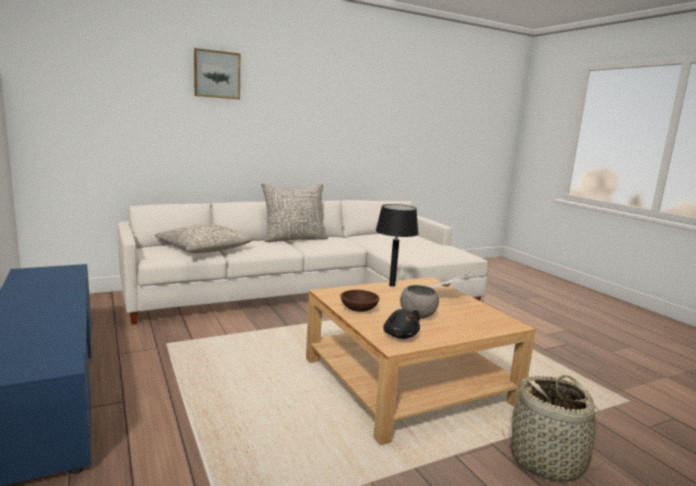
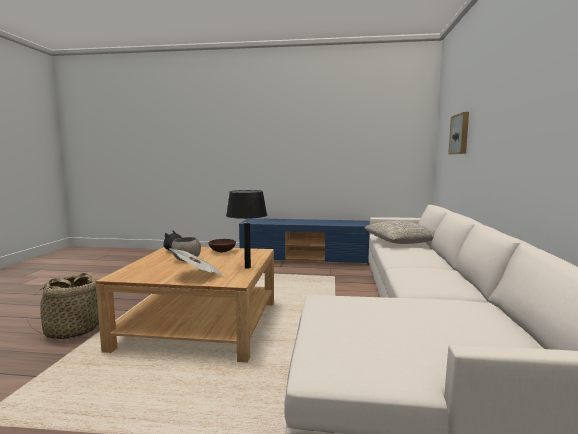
camera: 125 degrees right, 5 degrees down
picture [194,48,240,99] -> picture moved to [448,112,469,154]
grey pillow [261,183,328,242] -> none

